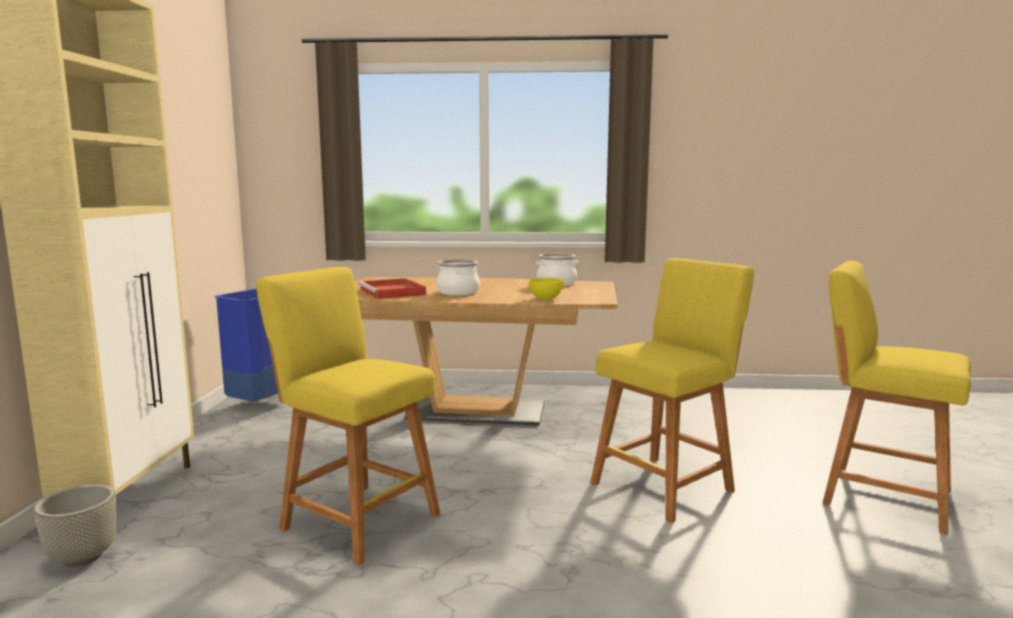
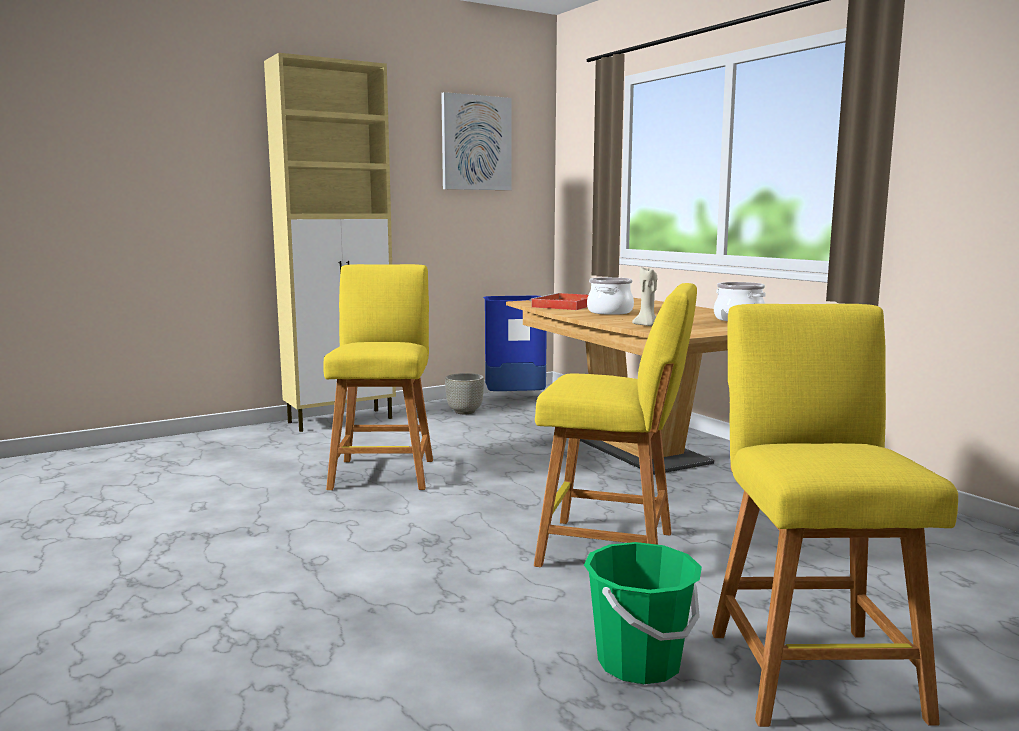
camera: 55 degrees right, 0 degrees up
grey planter [34,485,116,567] -> grey planter moved to [445,373,484,414]
yellow bowl [528,278,563,300] -> beige candle [632,267,658,326]
none -> picture [441,92,511,190]
none -> green bucket [584,542,702,684]

